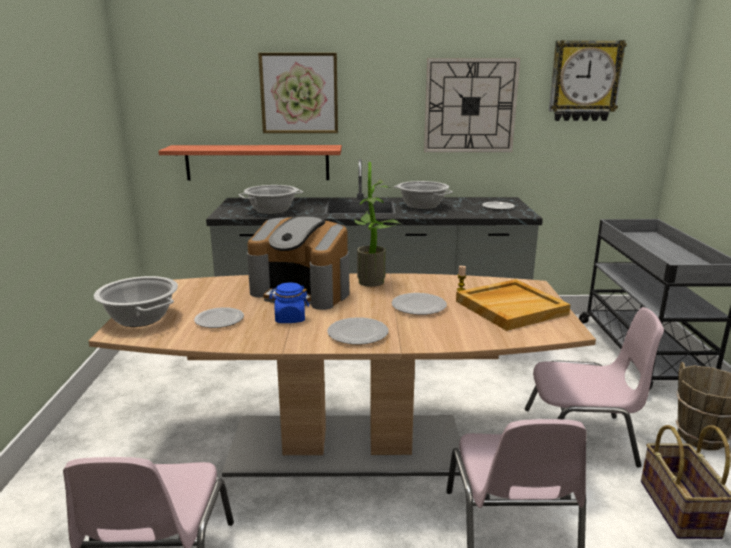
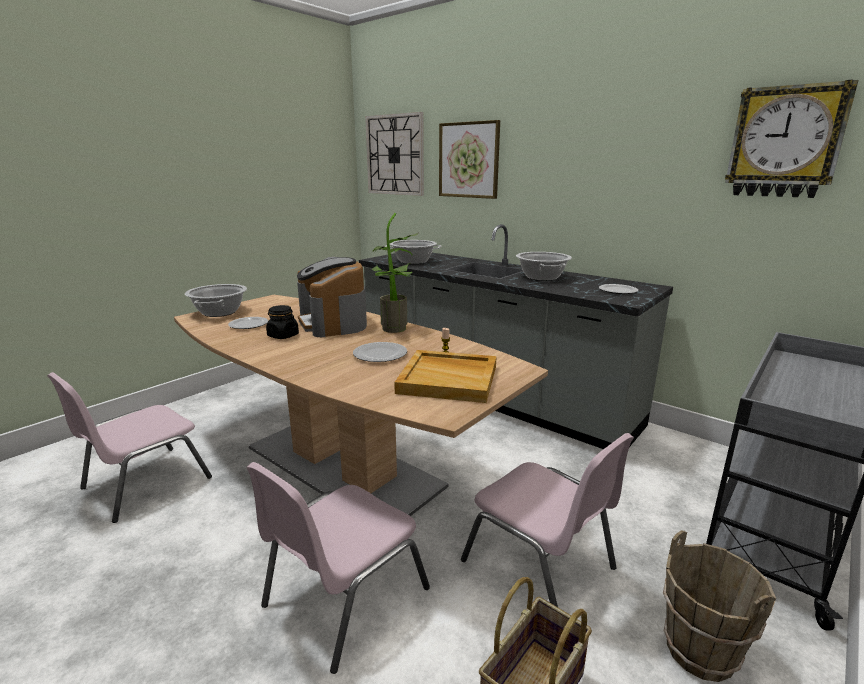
camera: 40 degrees right, 0 degrees up
shelf [158,145,342,180] -> none
blue jar [269,283,309,323] -> black jar [266,305,299,339]
plate [327,317,388,345] -> none
wall clock [424,58,520,152] -> wall clock moved to [365,112,424,196]

